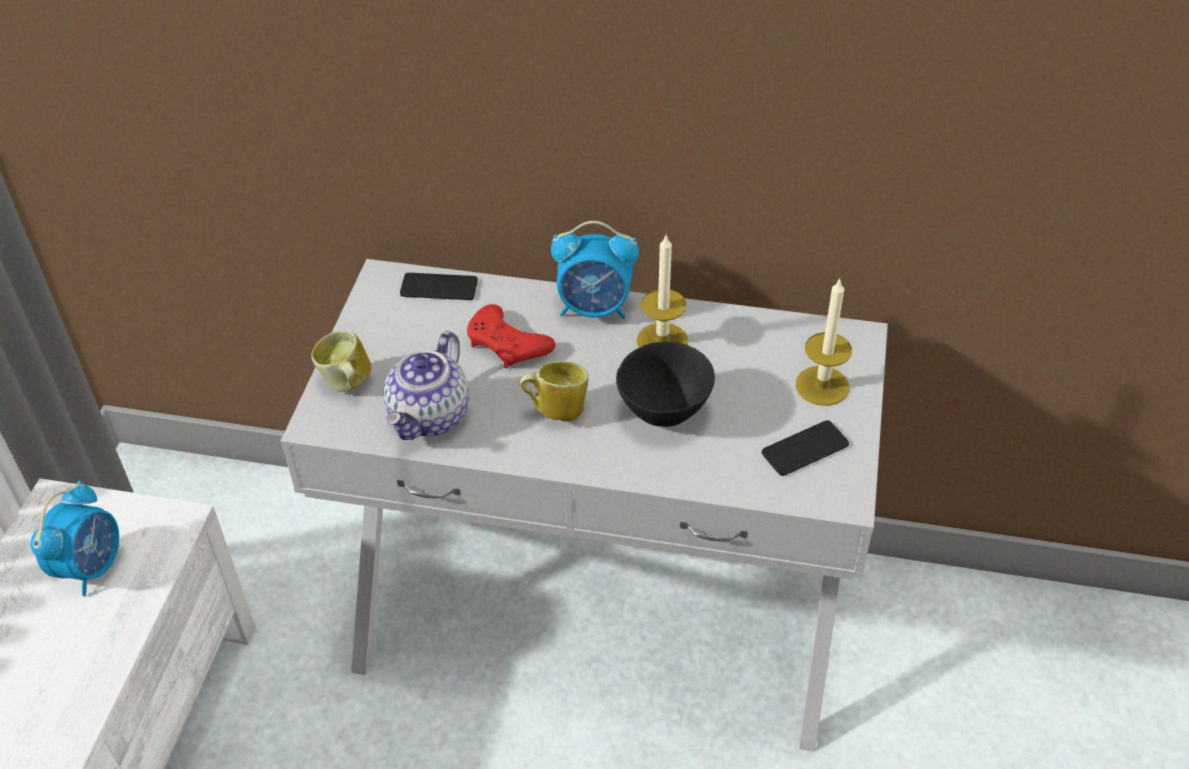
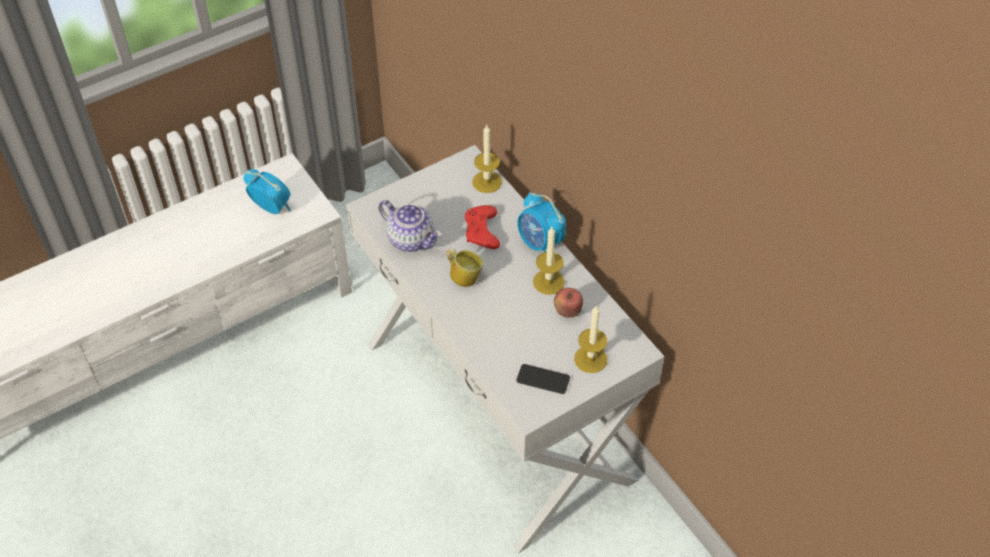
camera: 45 degrees right, 5 degrees up
alarm clock [30,481,119,596] -> alarm clock turned 120 degrees counterclockwise [244,169,290,214]
mug [311,330,371,392] -> none
teapot [383,331,469,440] -> teapot turned 120 degrees counterclockwise [378,200,441,252]
phone [400,273,478,300] -> candle [472,125,502,193]
black bowl [616,341,715,427] -> none
none -> apple [554,288,583,318]

